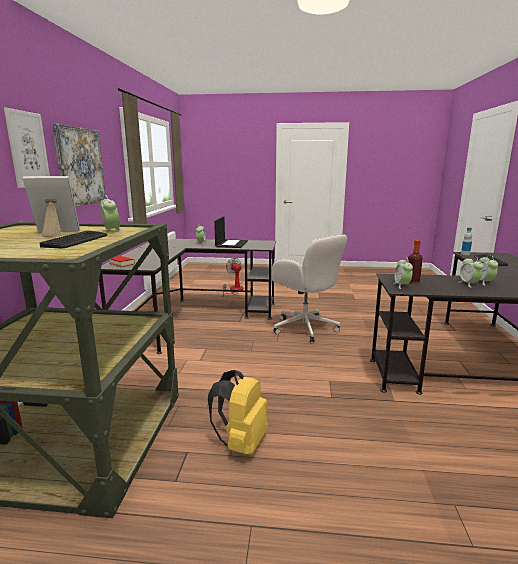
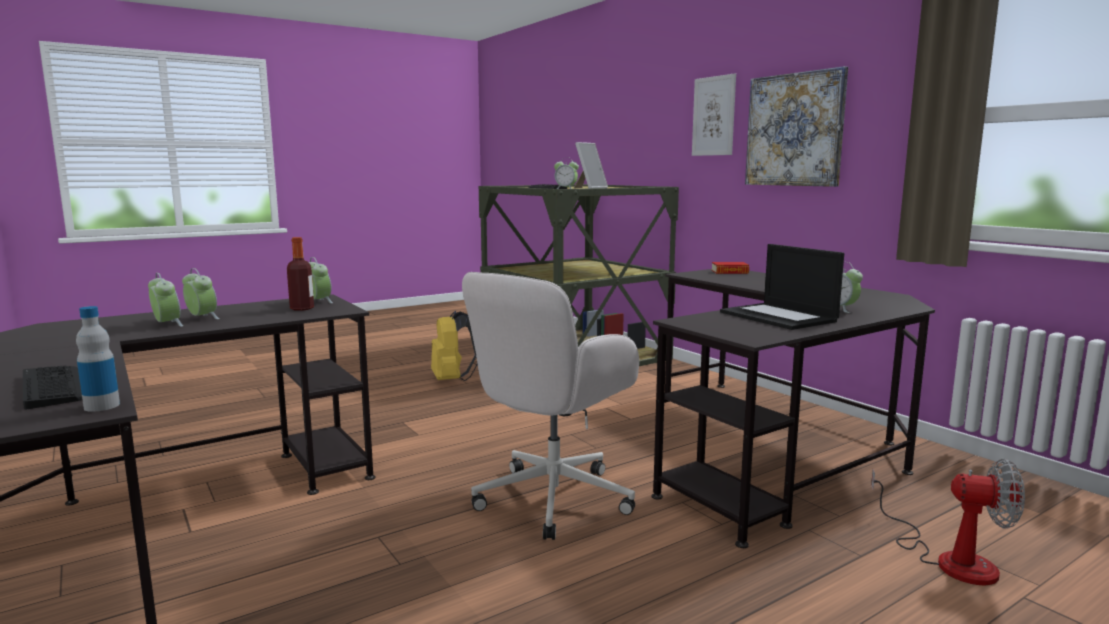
camera: 140 degrees right, 5 degrees down
white office chair [271,234,347,342] -> white office chair turned 60 degrees counterclockwise [462,272,639,540]

